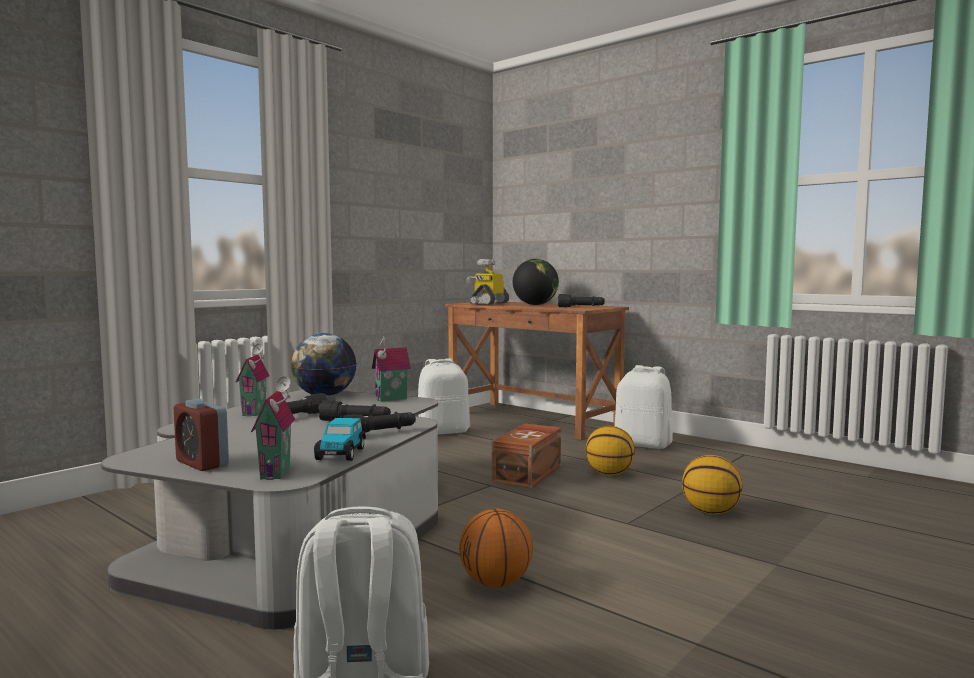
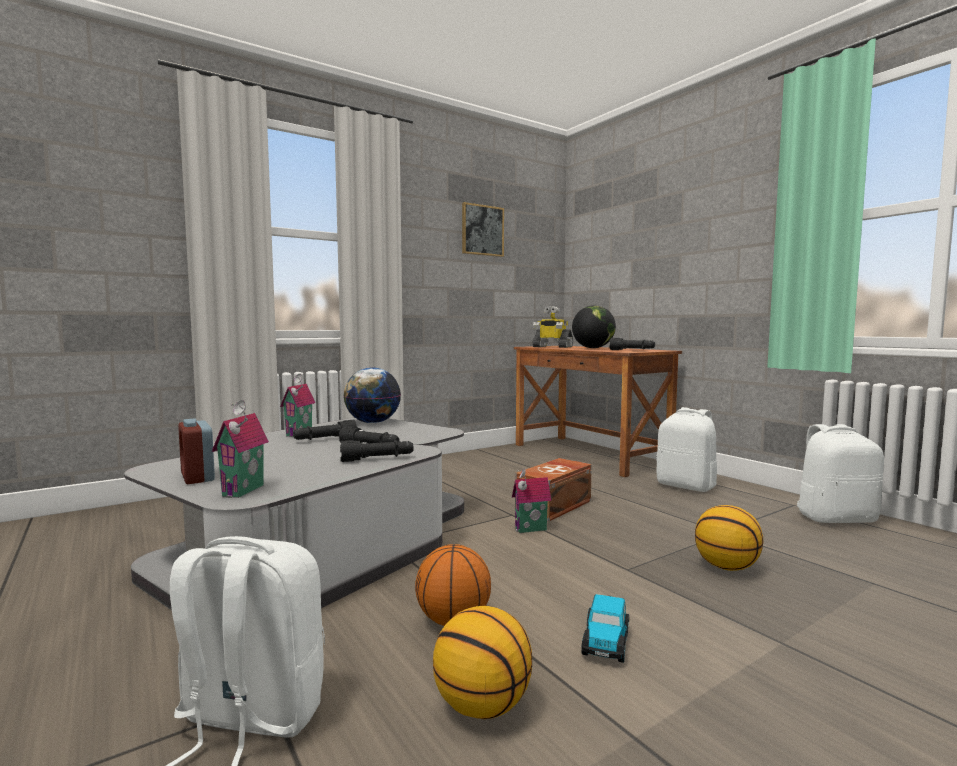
camera: 15 degrees right, 0 degrees up
toy car [314,418,366,461] -> toy car moved to [581,594,629,663]
toy house [372,337,411,401] -> toy house moved to [512,468,551,533]
white backpack [418,358,470,434] -> white backpack moved to [797,424,884,523]
toy robot [466,259,509,305] -> toy robot turned 105 degrees counterclockwise [532,306,573,348]
basketball [586,426,635,475] -> basketball moved to [433,606,532,719]
none -> picture [462,202,504,257]

